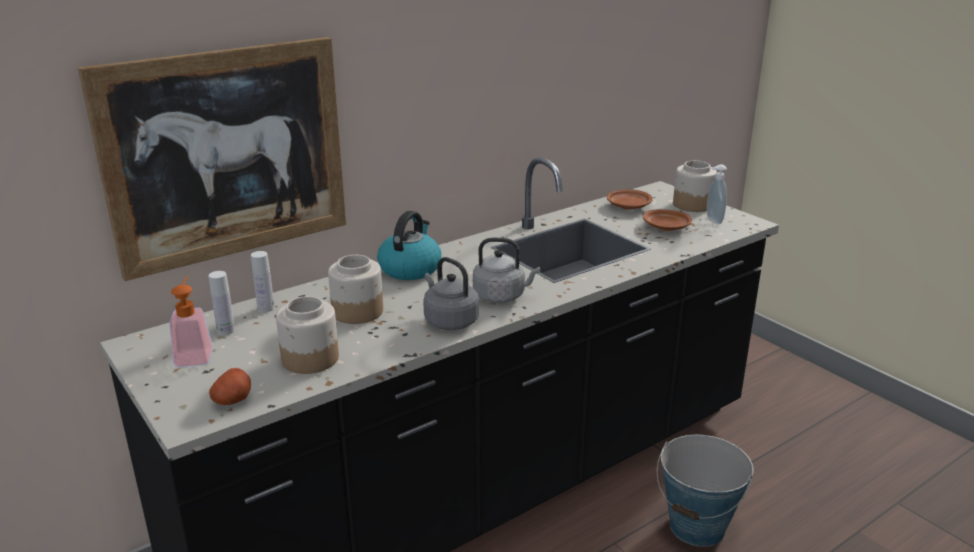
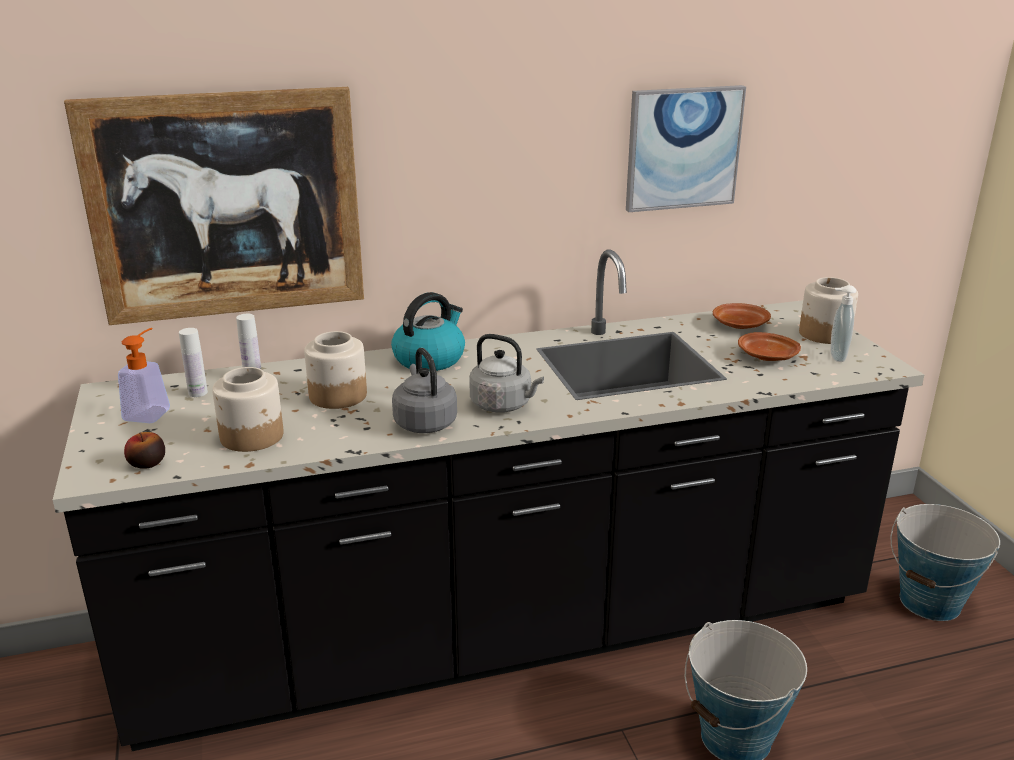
camera: 20 degrees right, 0 degrees up
potato [209,368,251,405] -> apple [124,432,165,469]
none -> picture [626,85,746,212]
none -> bucket [891,504,1000,621]

